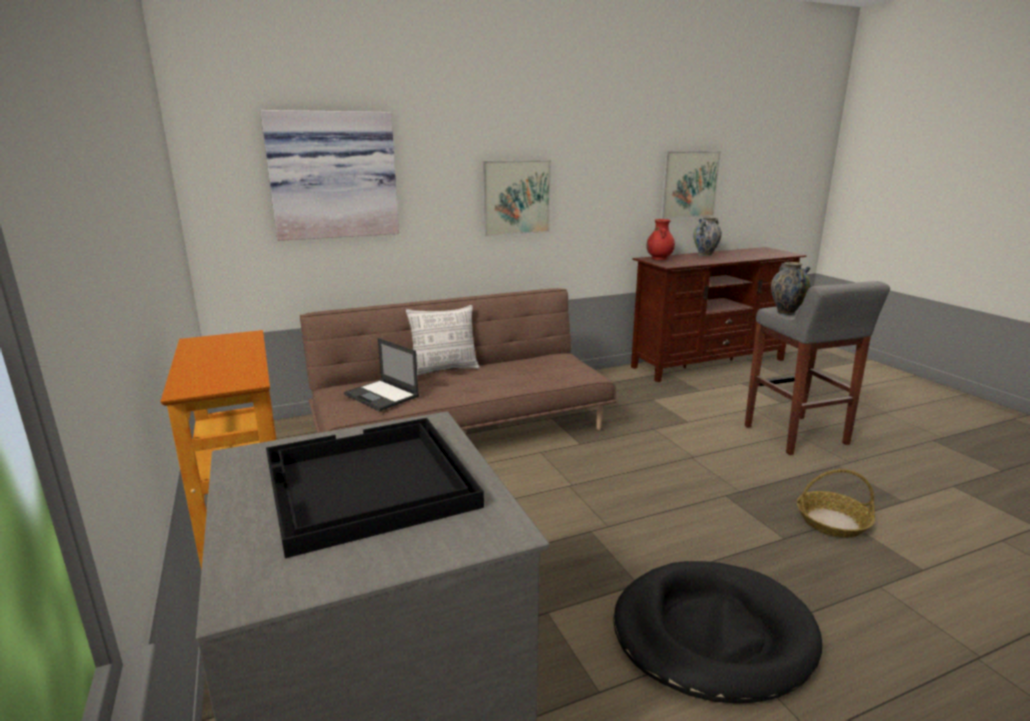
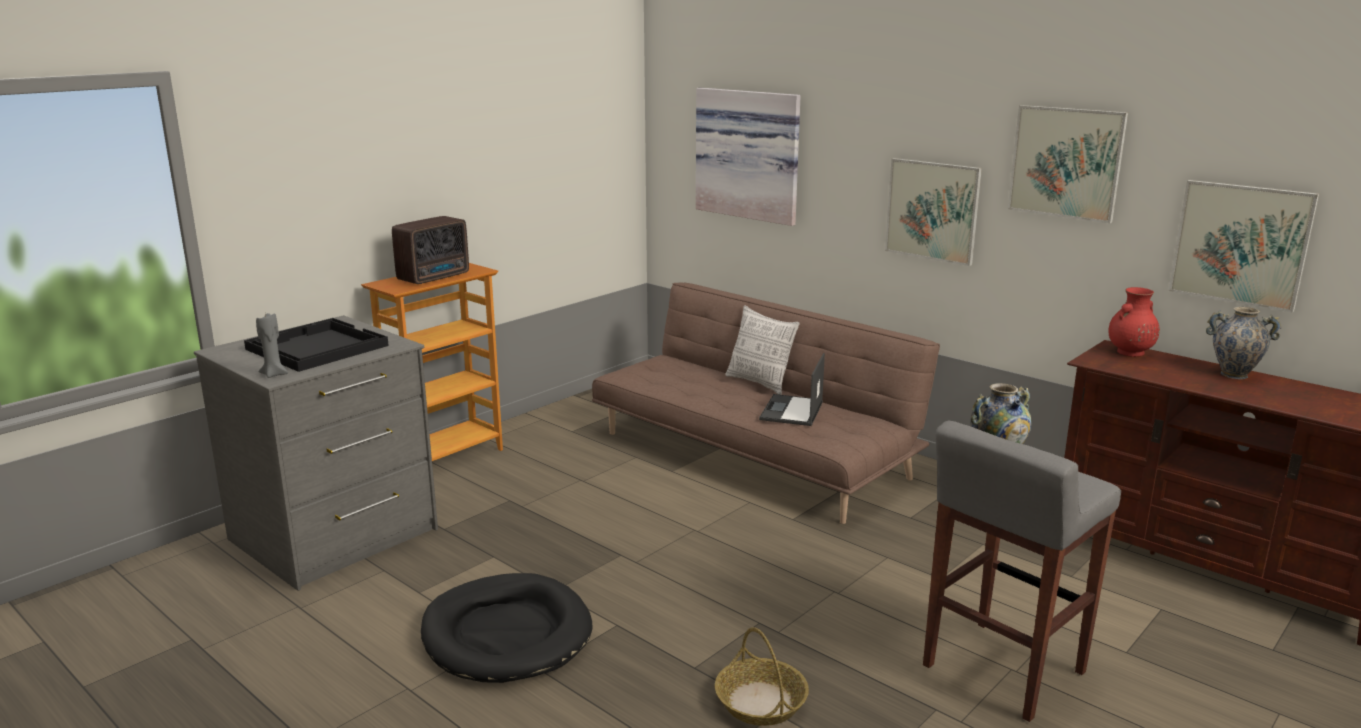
camera: 65 degrees right, 0 degrees up
laptop [344,338,419,411] -> laptop moved to [759,353,825,426]
none -> grey candle [256,313,288,378]
none -> radio [392,216,469,284]
none -> picture [1008,105,1128,223]

